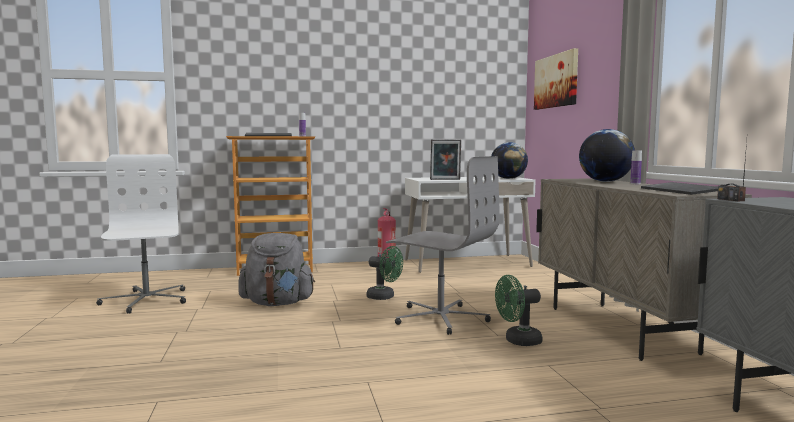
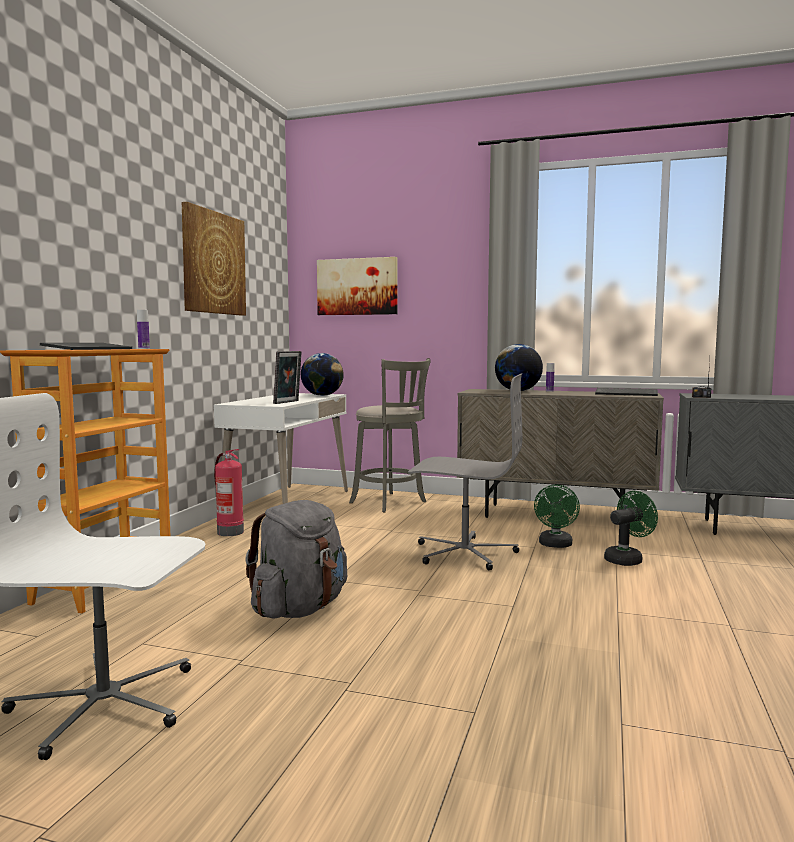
camera: 60 degrees left, 0 degrees up
green fan [366,246,403,300] -> green fan moved to [604,491,658,566]
grey office chair [386,156,500,335] -> grey office chair turned 45 degrees clockwise [408,374,522,570]
none -> picture [182,202,246,316]
none -> grey stool [349,358,430,512]

